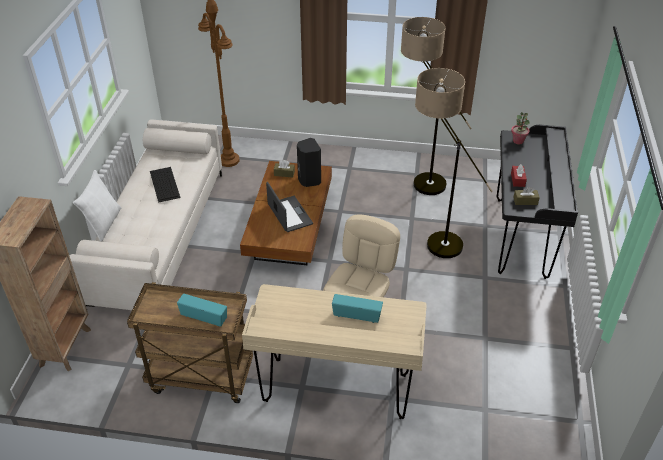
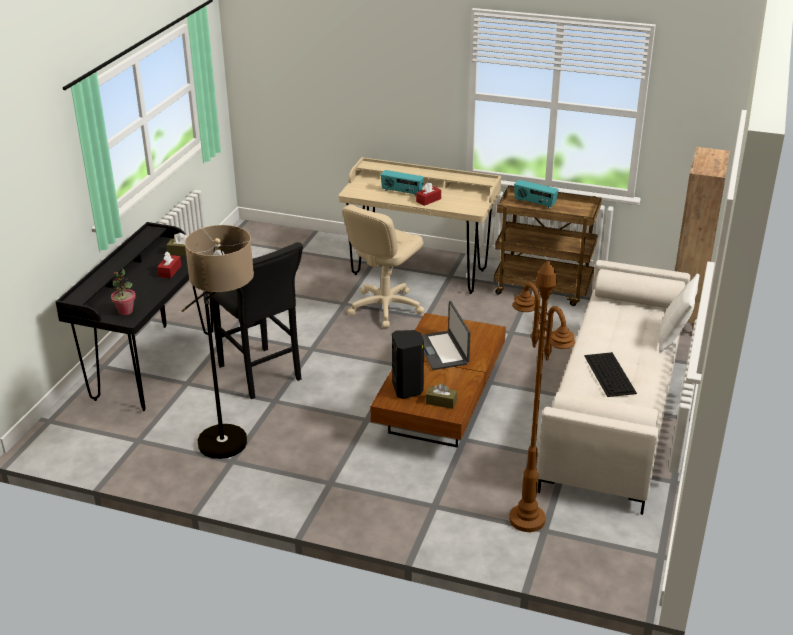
camera: 170 degrees left, 10 degrees down
floor lamp [415,68,493,258] -> black stool [208,242,303,399]
none -> red tissue box [416,182,441,206]

